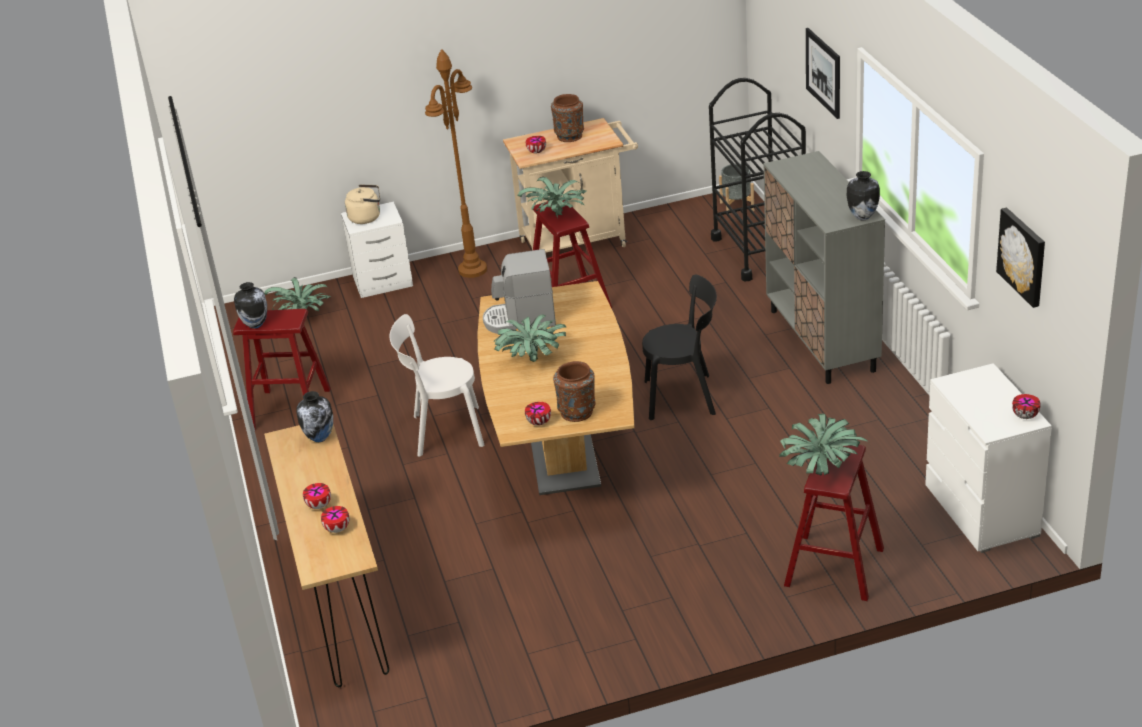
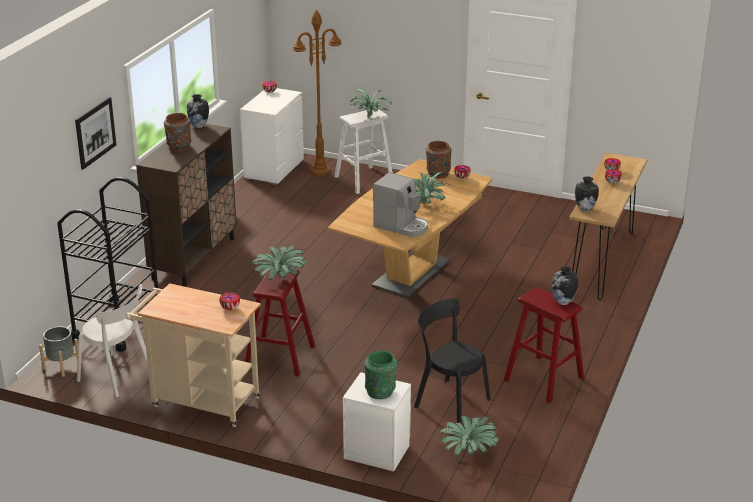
camera: 145 degrees left, 5 degrees down
beige kettle [345,184,380,224] -> green vase [364,351,397,399]
white chair [390,314,484,457] -> white chair moved to [77,284,148,397]
brown floor lamp [425,49,487,278] -> brown floor lamp moved to [293,9,342,176]
brown vase [551,94,584,142] -> brown vase moved to [164,113,191,152]
black chair [642,274,717,420] -> black chair moved to [414,298,491,423]
grey cabinet [763,151,885,384] -> brown cabinet [136,123,237,287]
red stool [784,445,884,601] -> white stool [334,109,393,194]
picture [996,208,1045,308] -> none

